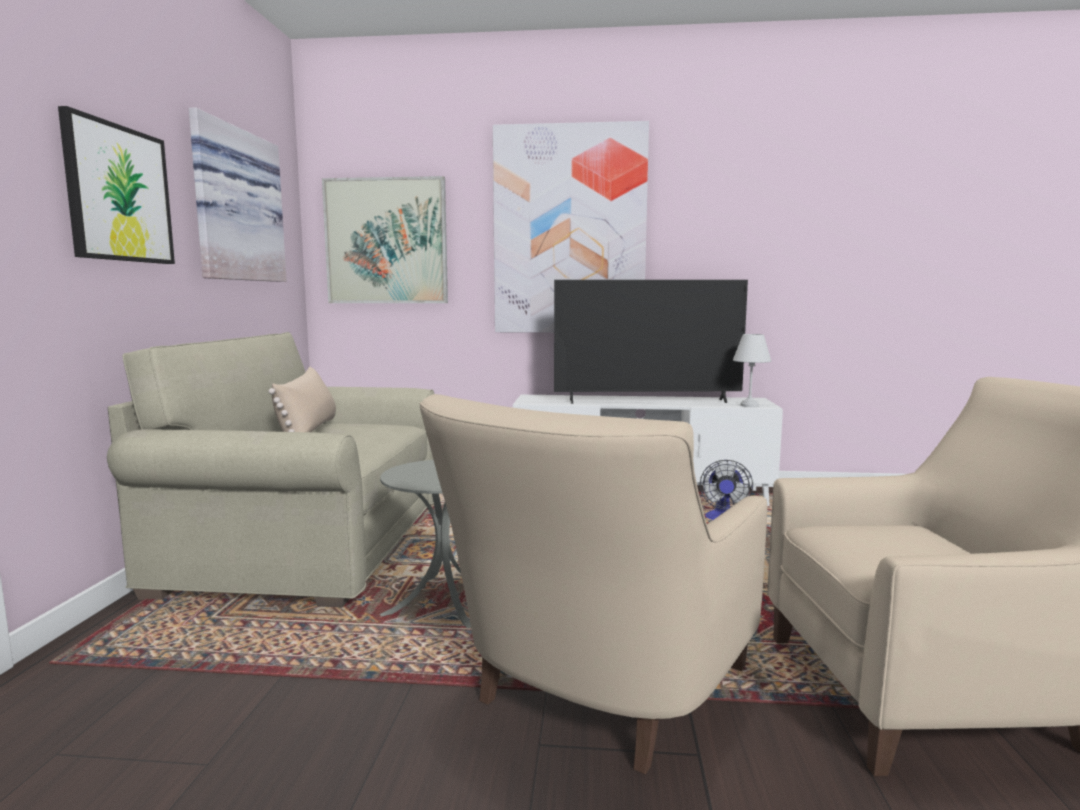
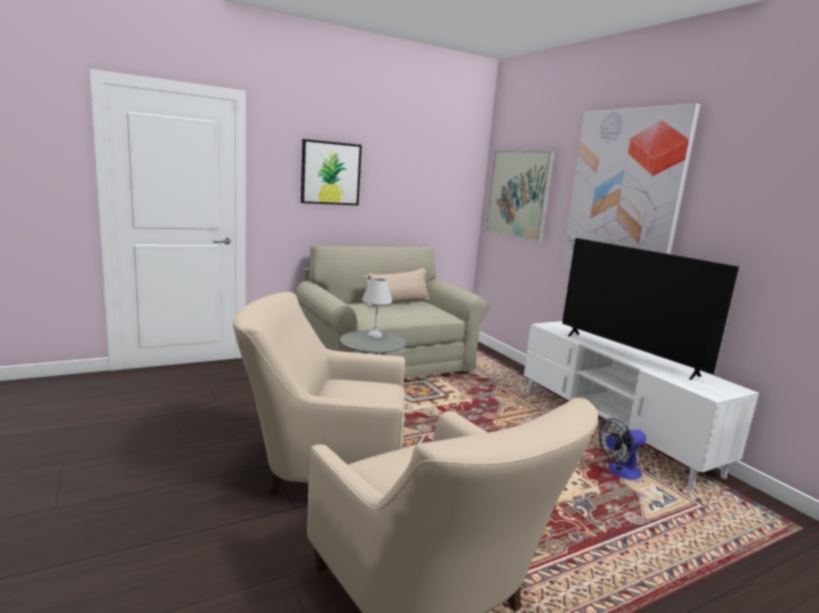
camera: 55 degrees right, 5 degrees up
picture [189,108,287,282] -> none
white table lamp [733,334,771,407] -> white table lamp moved to [362,278,392,338]

